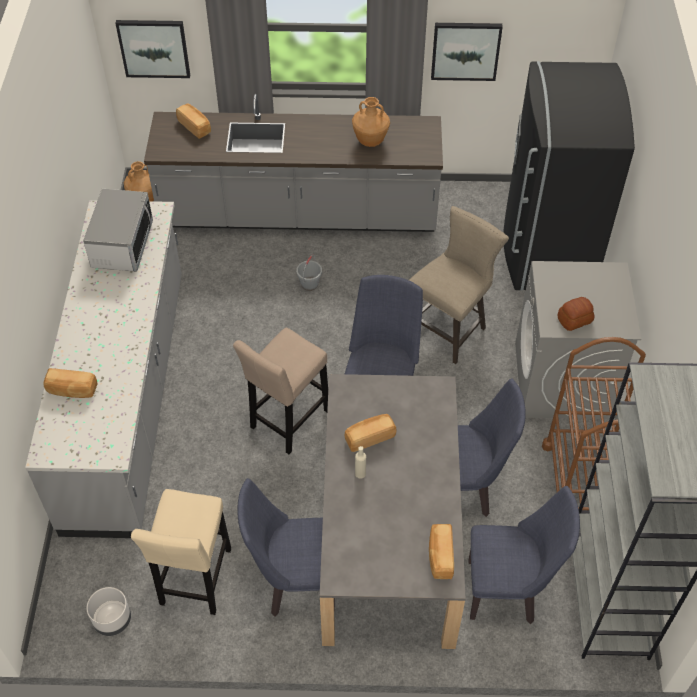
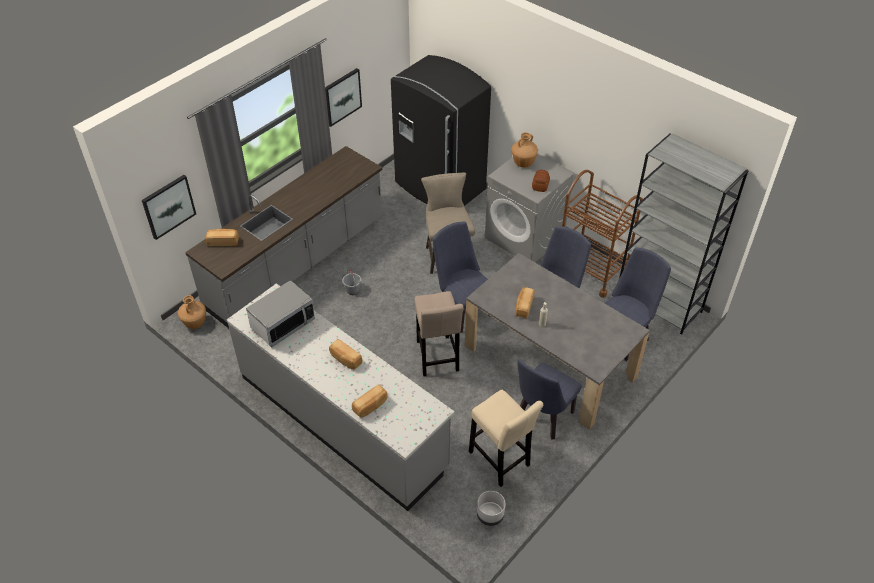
camera: 50 degrees left, 5 degrees down
microwave [83,189,153,272] -> microwave turned 90 degrees clockwise [246,280,315,347]
brown vase [352,97,390,147] -> brown vase moved to [511,132,538,168]
bread [429,524,454,579] -> bread moved to [329,339,362,370]

